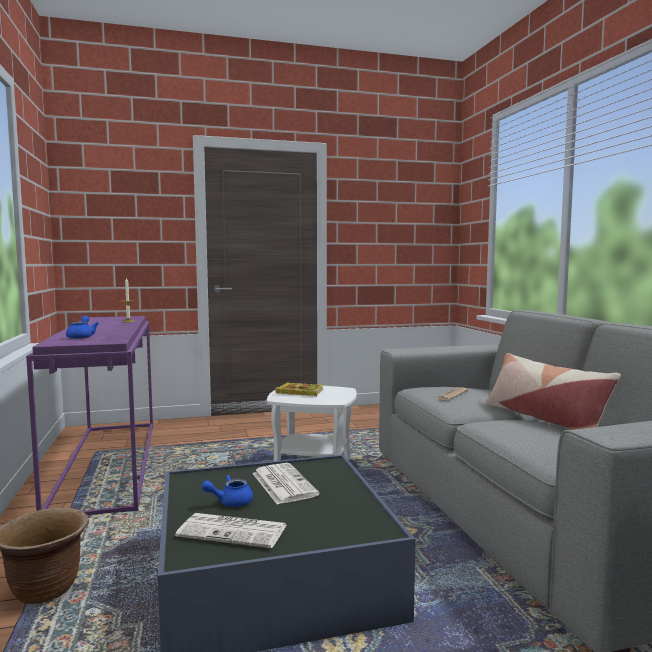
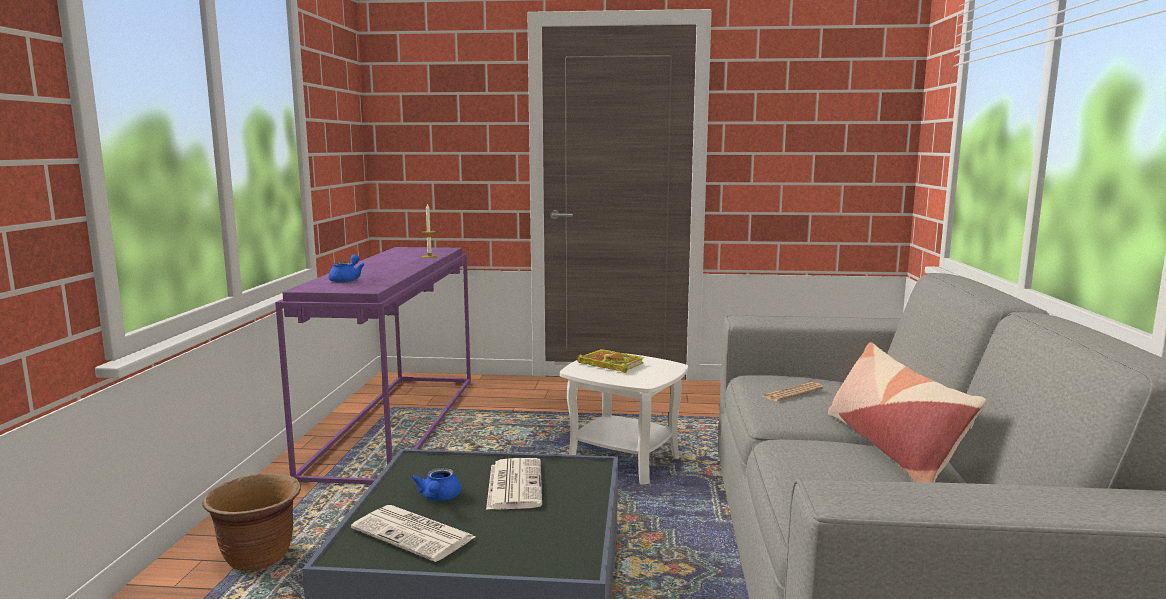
camera: 20 degrees right, 5 degrees up
blue teapot [202,475,253,507] -> blue teapot turned 90 degrees counterclockwise [411,468,461,501]

